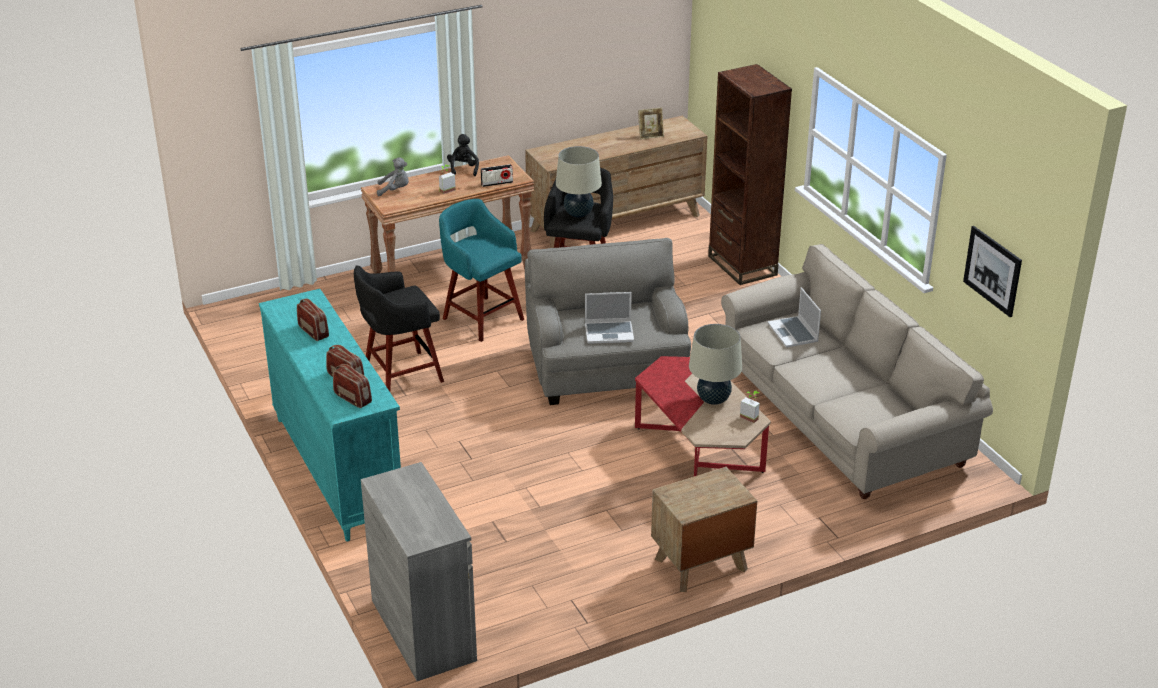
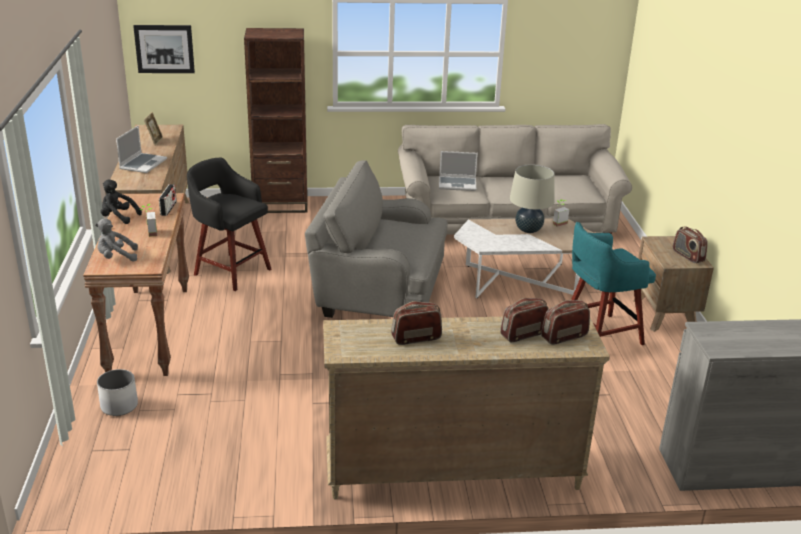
camera: 70 degrees left, 5 degrees down
turquoise dresser [259,289,401,541] -> beige dresser [323,317,610,499]
black stool [354,265,444,391] -> none
grey plush toy [377,157,409,196] -> grey plush toy turned 120 degrees counterclockwise [95,219,138,262]
turquoise stool [439,199,524,342] -> turquoise stool moved to [571,222,656,345]
beige table lamp [556,146,602,217] -> none
laptop [585,292,634,344] -> laptop moved to [116,125,167,173]
red coffee table [635,356,771,476] -> white coffee table [454,218,593,298]
picture [963,226,1022,317] -> picture moved to [133,25,195,73]
none -> white planter [97,369,138,416]
none -> radio [673,226,708,263]

